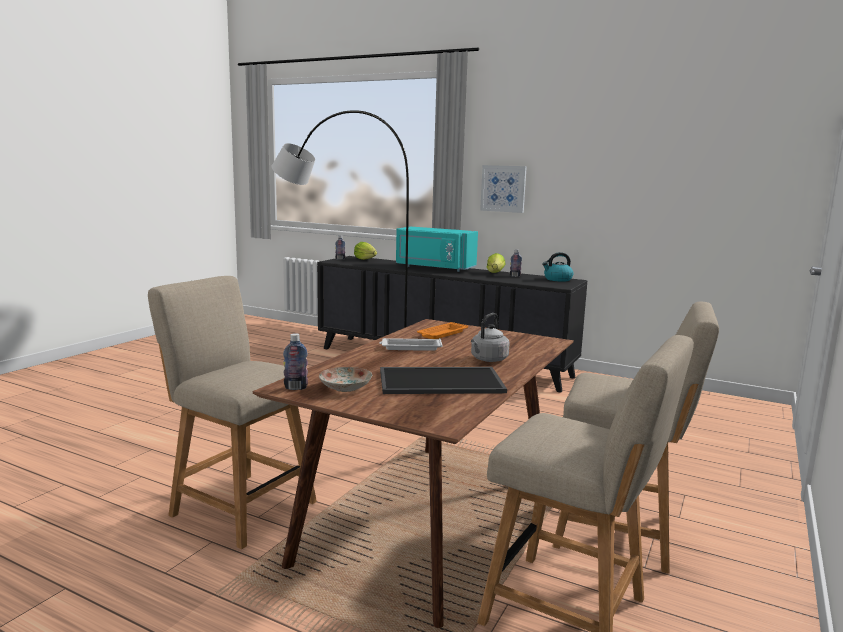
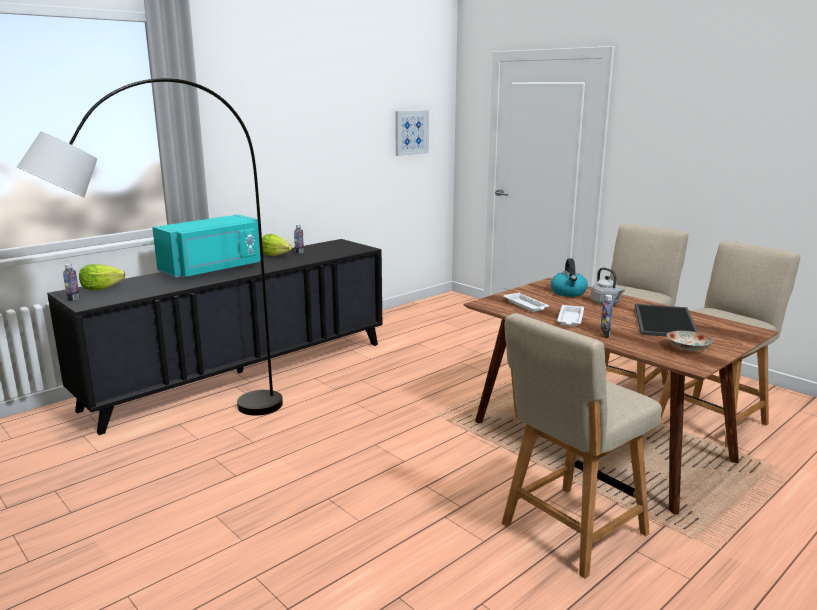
camera: 70 degrees left, 5 degrees up
bottle [283,333,308,390] -> bottle moved to [600,295,613,338]
orange tray [417,322,468,339] -> white tray [503,292,549,312]
picture [480,165,527,213] -> picture moved to [395,110,429,156]
kettle [542,252,574,282] -> kettle moved to [551,259,588,297]

